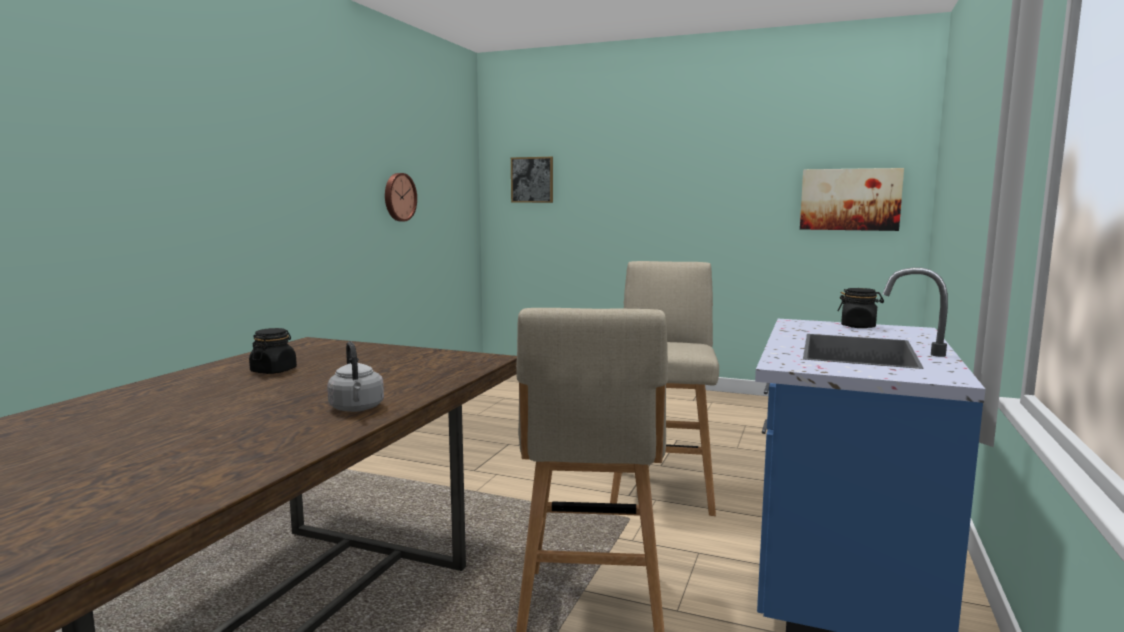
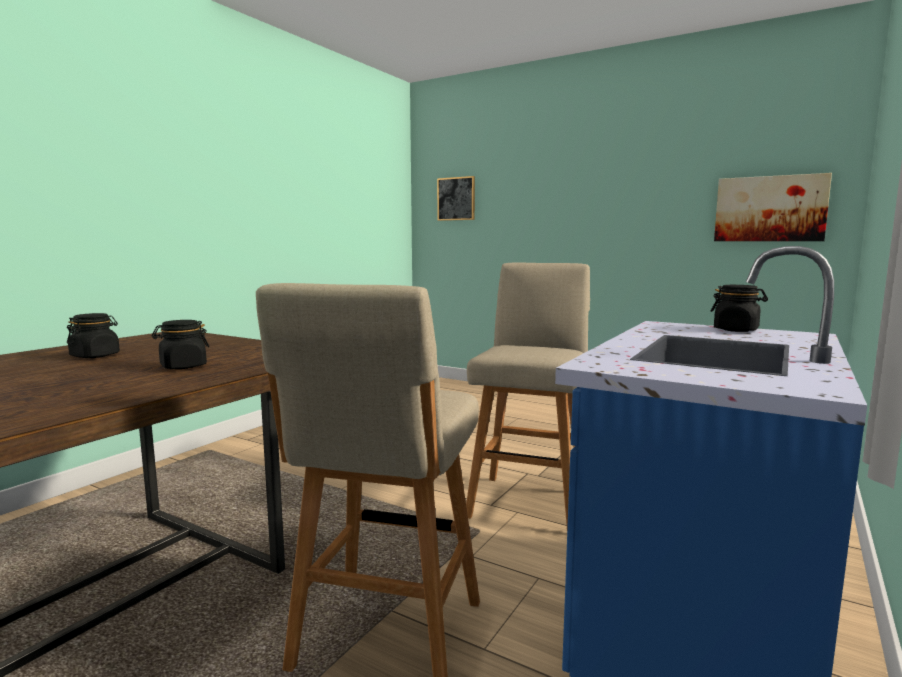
camera: 10 degrees right, 0 degrees up
grey kettle [327,341,384,412] -> none
wall clock [385,173,417,221] -> none
none -> black jar [152,320,209,369]

